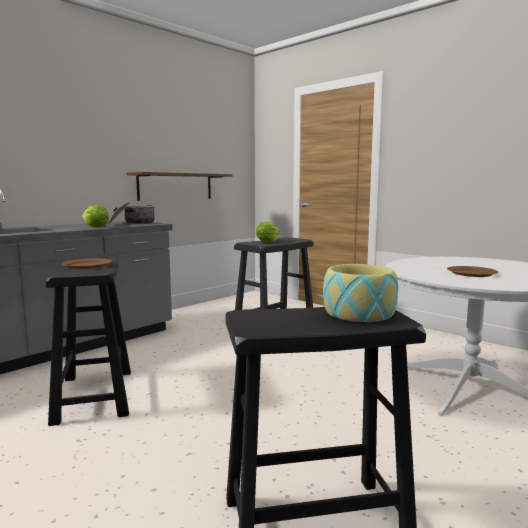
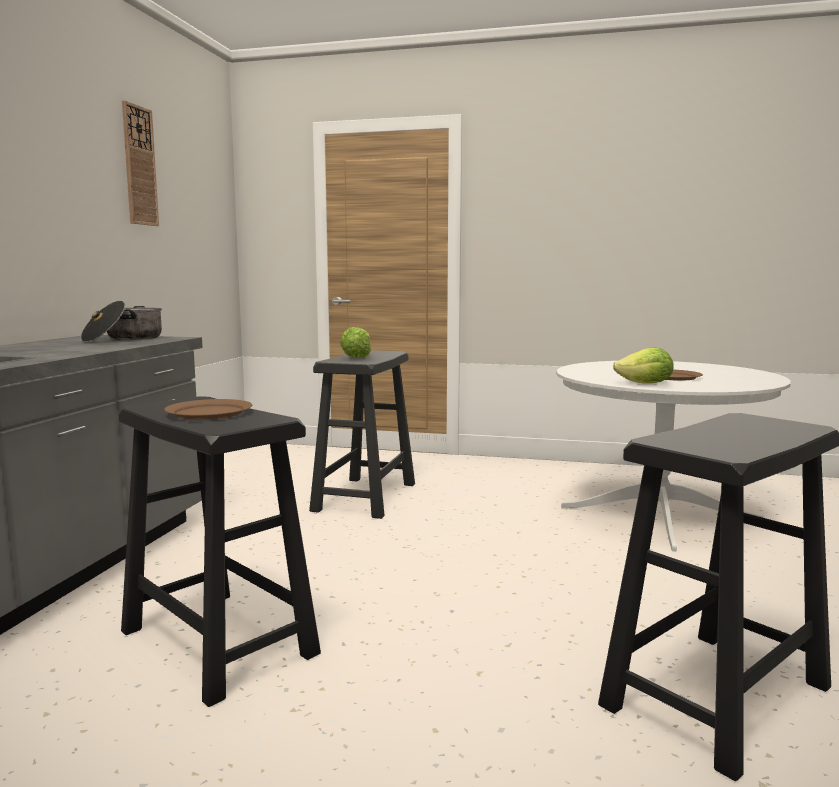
camera: 30 degrees left, 0 degrees up
lettuce [82,205,109,227] -> lettuce moved to [613,347,674,384]
brown shelf [127,172,233,201] -> none
bowl [323,264,398,322] -> none
none -> wall clock [122,100,159,226]

